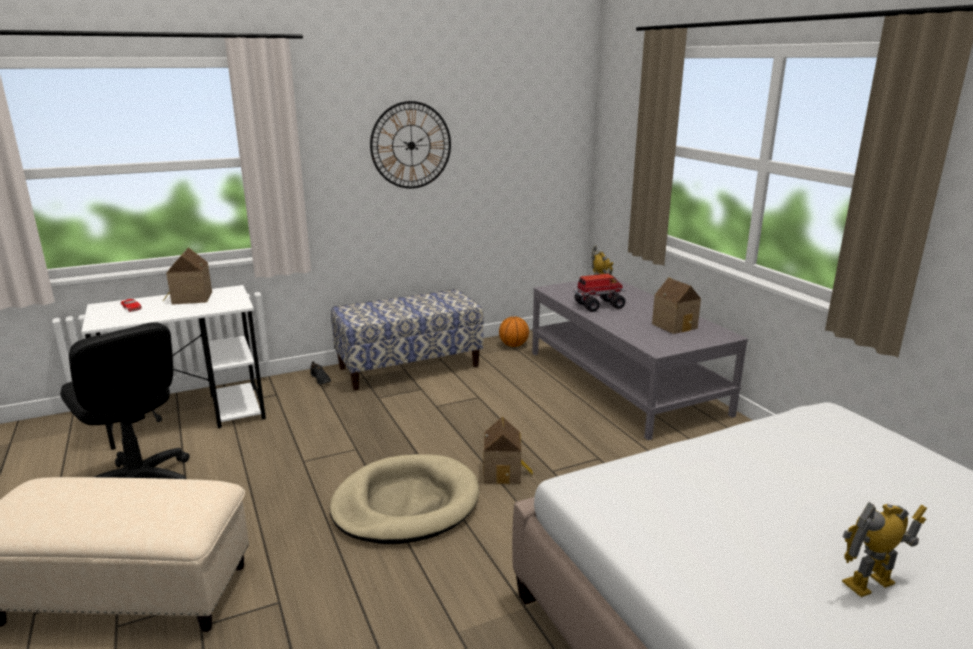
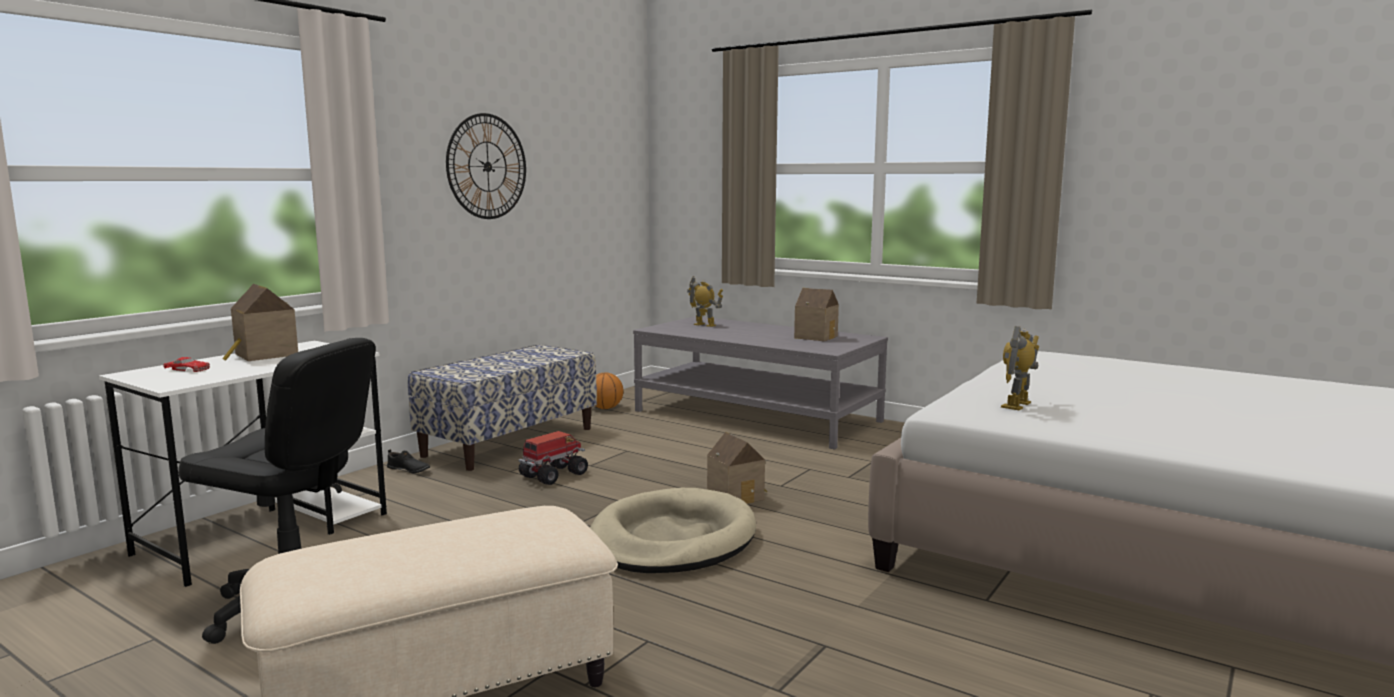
camera: 30 degrees left, 10 degrees down
toy truck [574,274,626,312] -> toy truck moved to [519,431,588,485]
toy robot [842,502,927,597] -> toy robot moved to [1001,326,1039,410]

